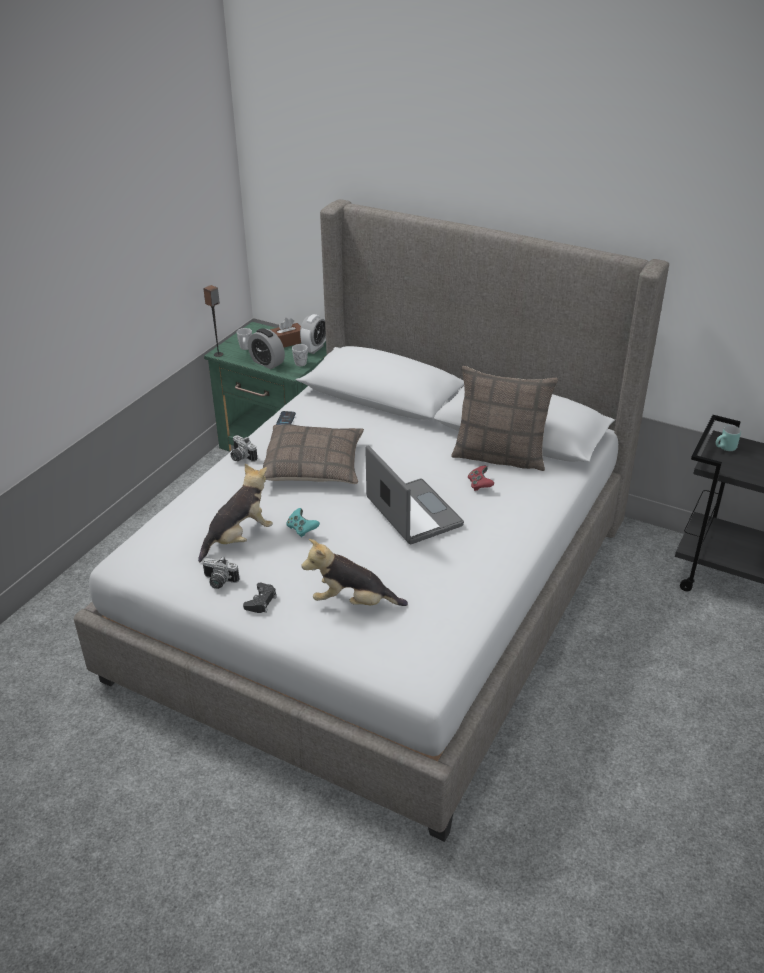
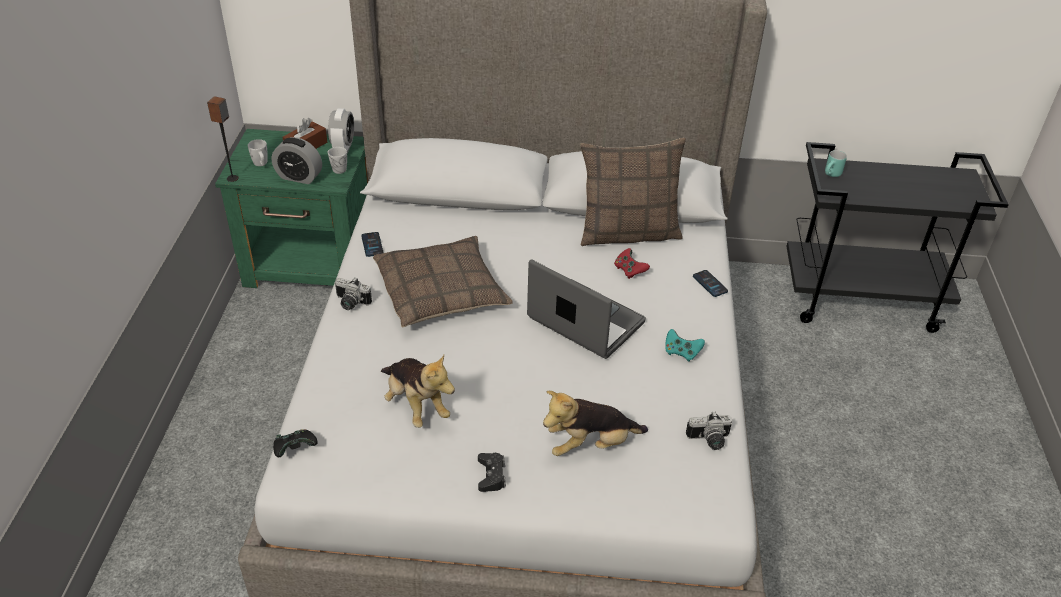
camera: 25 degrees left, 5 degrees up
plush toy [198,464,273,562] -> plush toy turned 120 degrees clockwise [381,355,455,428]
camera [202,557,239,589] -> camera moved to [686,411,732,450]
turquoise game controller [286,508,320,537] -> turquoise game controller moved to [665,329,705,362]
none -> black game controller [273,429,318,457]
none -> phone [693,270,728,297]

